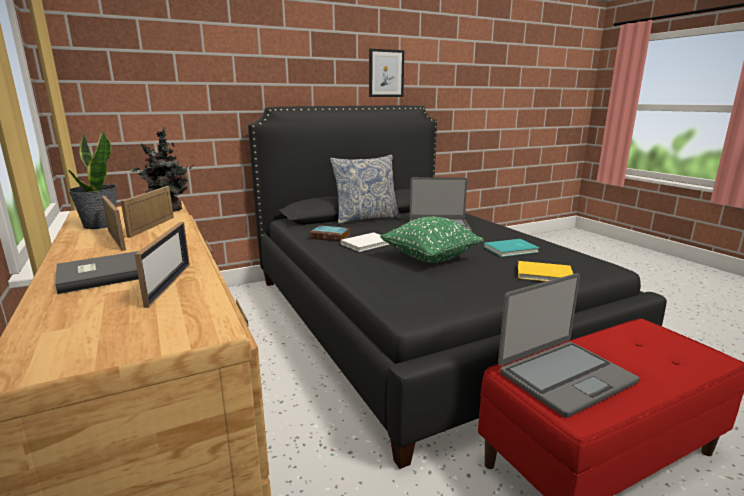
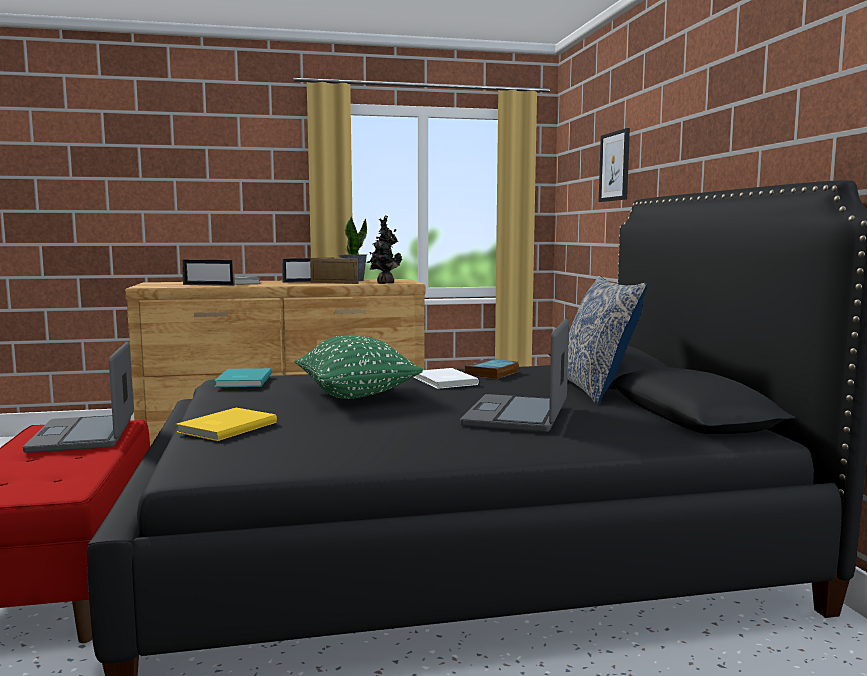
camera: 105 degrees right, 10 degrees down
picture [369,49,404,97] -> picture moved to [599,128,630,202]
turquoise book [484,239,540,257] -> turquoise book moved to [214,368,272,387]

